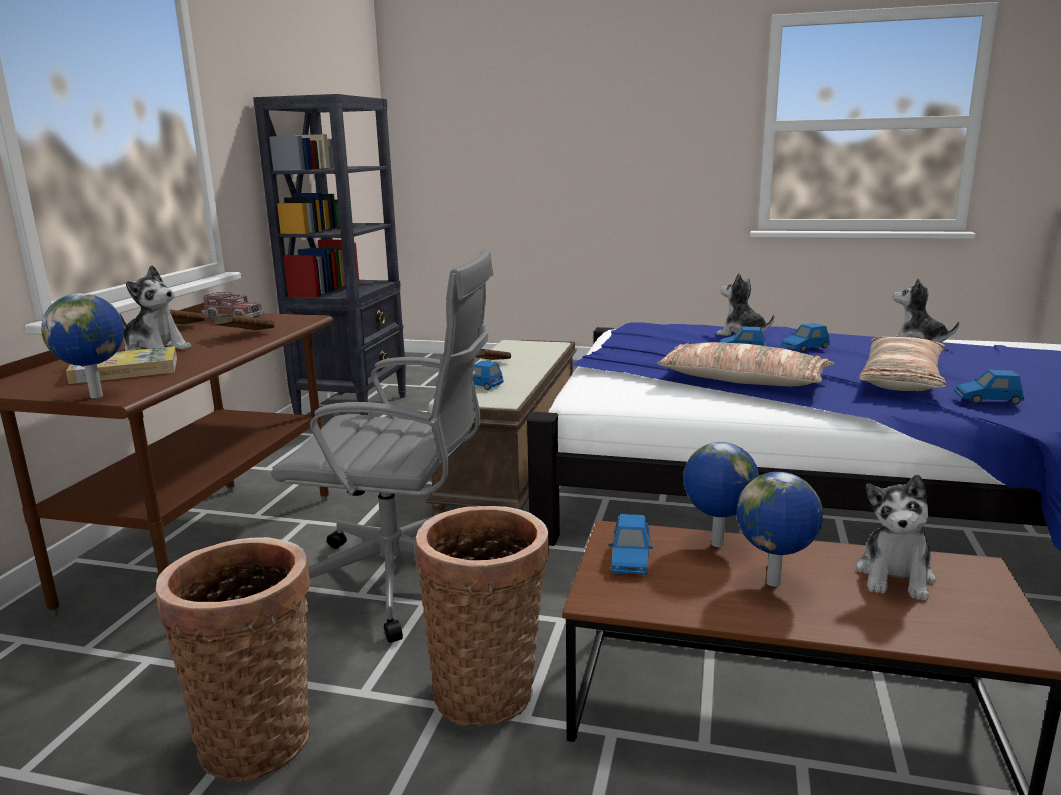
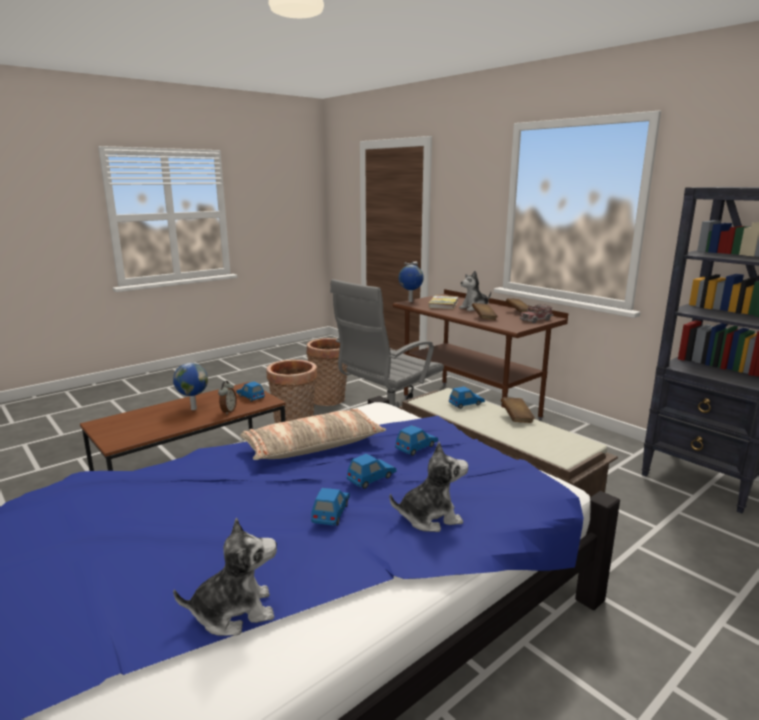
camera: 125 degrees right, 0 degrees up
globe [683,442,760,547] -> alarm clock [218,381,237,415]
plush toy [856,474,936,601] -> none
pillow [859,336,946,391] -> none
blue toy car [954,370,1024,405] -> blue toy car moved to [395,425,438,456]

